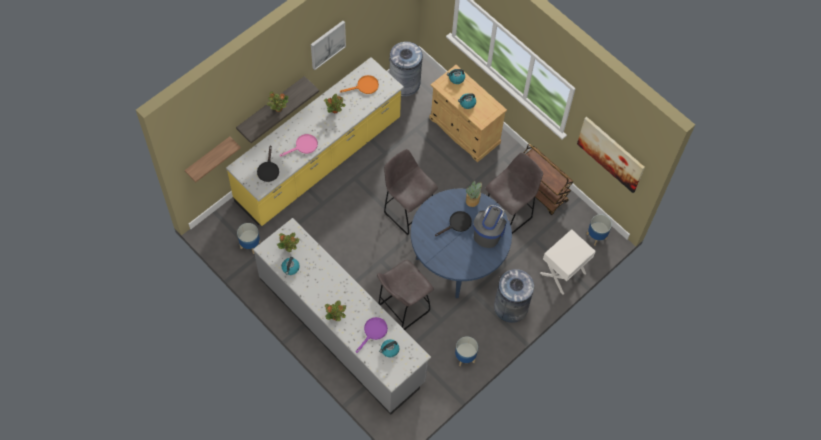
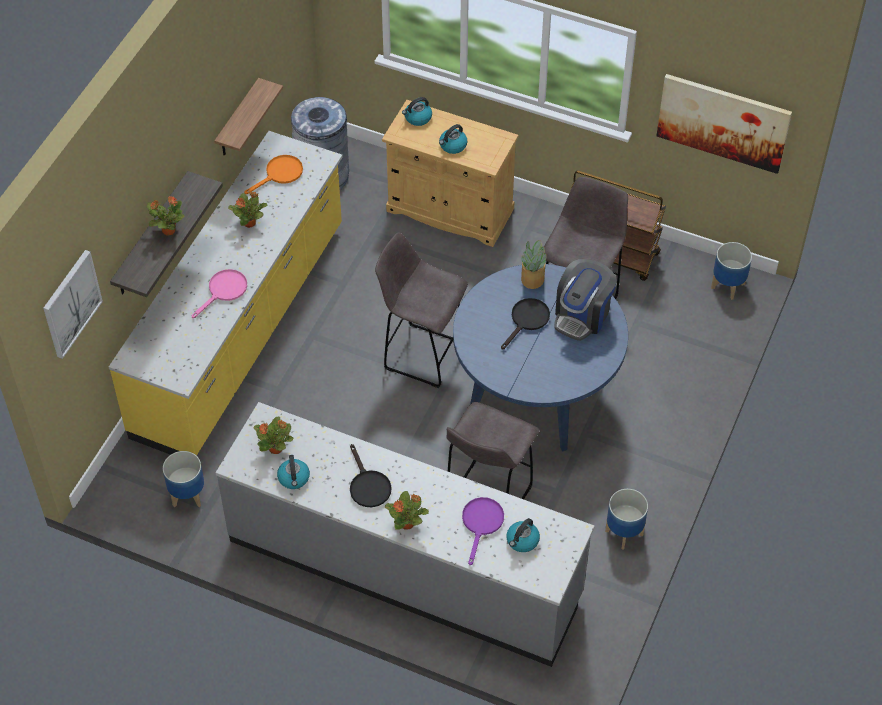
camera: 20 degrees left, 10 degrees down
shelf [185,137,241,182] -> shelf moved to [214,78,283,156]
black frying pan [257,145,279,182] -> black frying pan moved to [350,444,392,507]
picture [311,21,346,70] -> picture moved to [43,250,103,359]
coffee machine [473,205,507,248] -> coffee machine turned 150 degrees counterclockwise [554,259,617,341]
grey trash can [494,269,534,323] -> none
white nightstand [540,229,596,294] -> none

